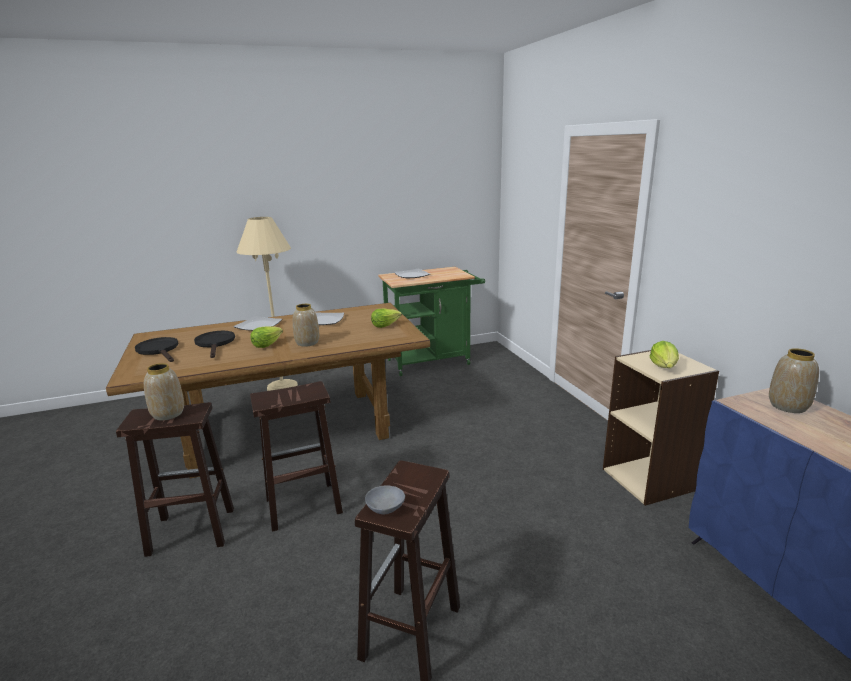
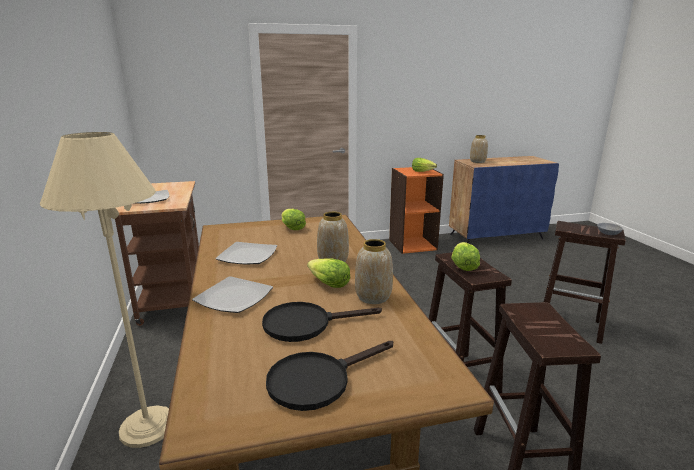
camera: 85 degrees left, 0 degrees up
vase [144,363,184,420] -> vase moved to [355,239,393,304]
green cart [378,267,485,376] -> brown cart [115,181,199,326]
beige bookcase [603,350,719,506] -> orange bookcase [389,167,444,254]
none -> lettuce [451,242,480,271]

